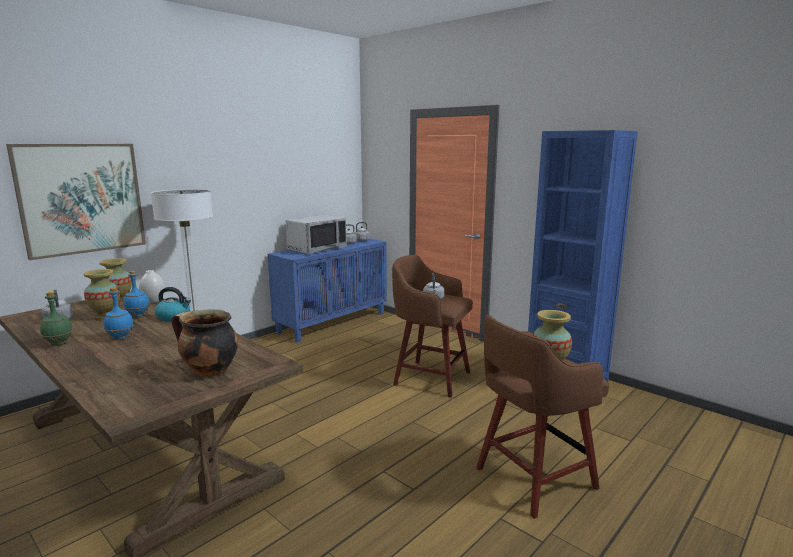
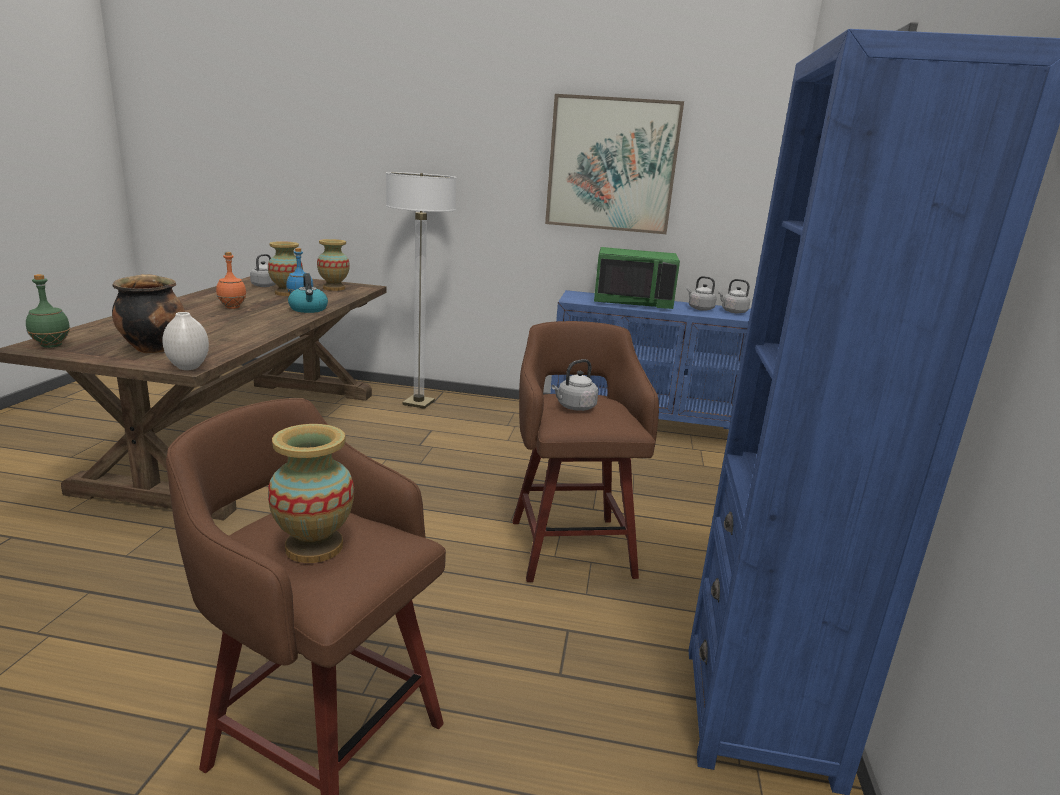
camera: 55 degrees right, 5 degrees up
picture [6,144,146,260] -> picture moved to [545,94,684,234]
green bottle [40,292,73,346] -> green bottle moved to [26,274,70,348]
blue bottle [104,287,134,340] -> orange bottle [216,252,247,309]
white vase [139,270,165,303] -> white vase moved to [163,312,209,370]
grey microwave [286,215,347,254] -> green microwave [594,247,680,309]

